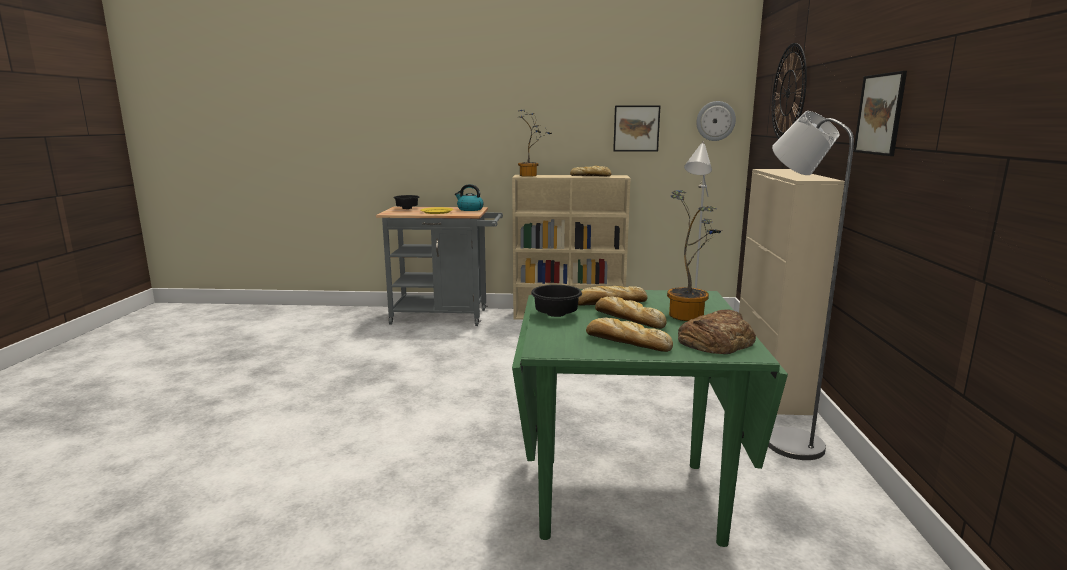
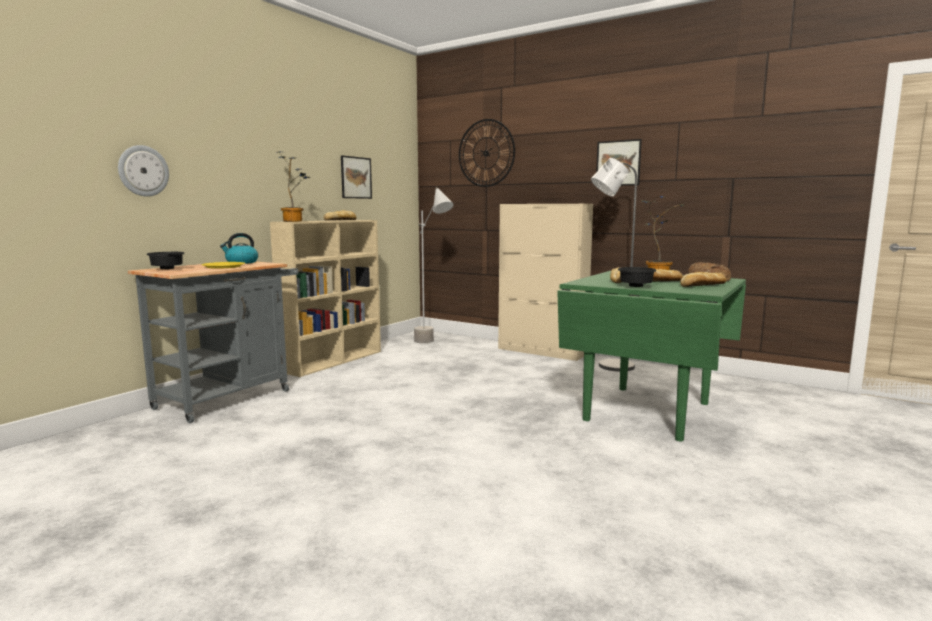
camera: 60 degrees left, 5 degrees down
wall clock [696,101,736,141] -> wall clock moved to [118,145,169,197]

